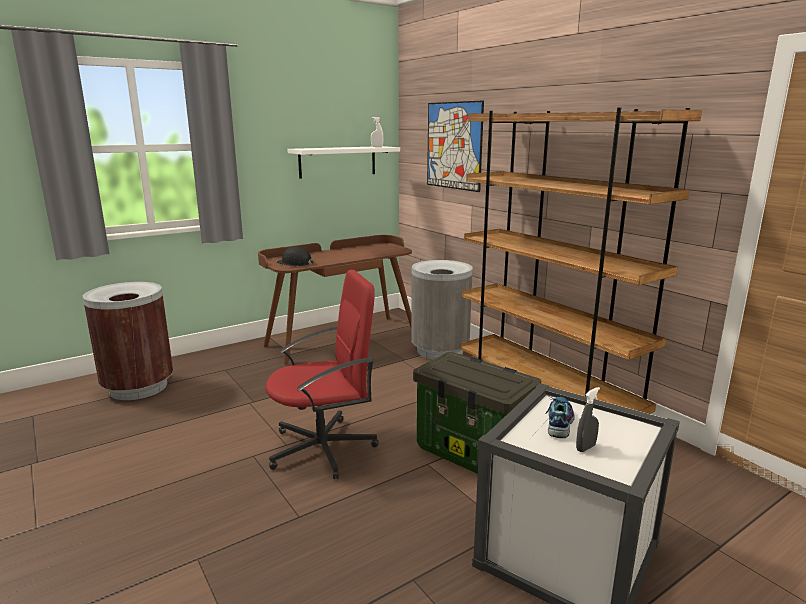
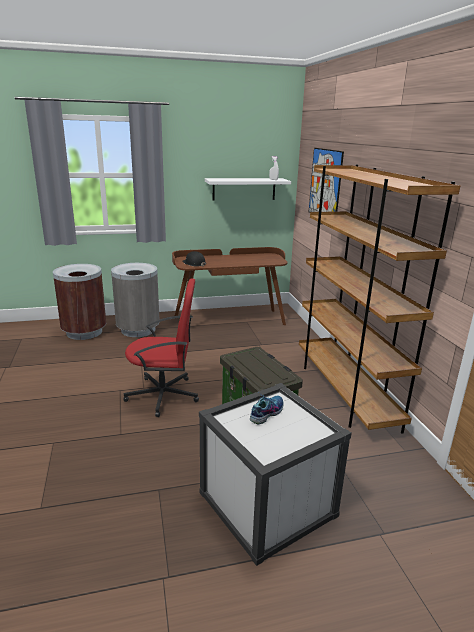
camera: 20 degrees right, 5 degrees up
grey trash can [411,260,473,360] -> grey trash can moved to [111,263,160,337]
grey spray bottle [576,387,600,452] -> none

